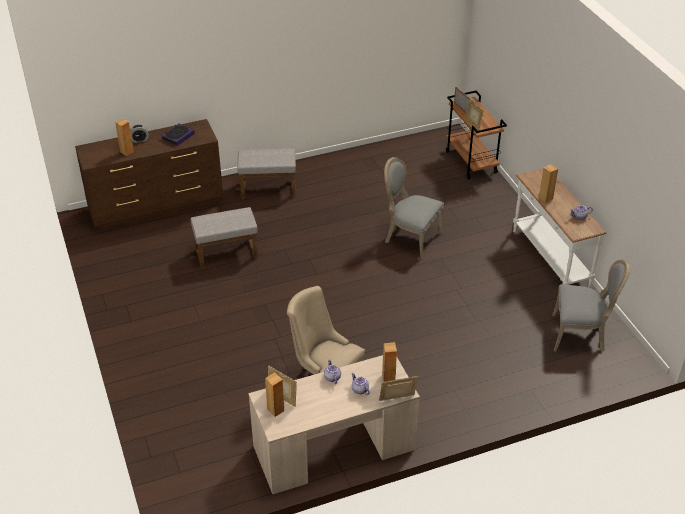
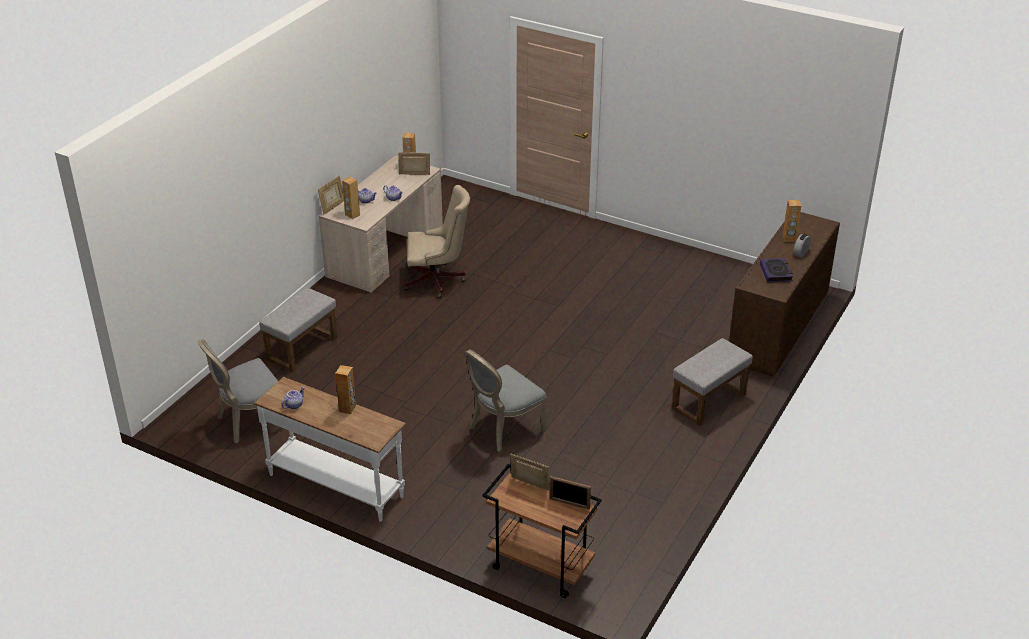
camera: 140 degrees right, 5 degrees down
grey ottoman [190,207,258,268] -> grey ottoman moved to [259,288,337,373]
grey chair [384,157,444,260] -> grey chair turned 150 degrees clockwise [465,349,547,452]

